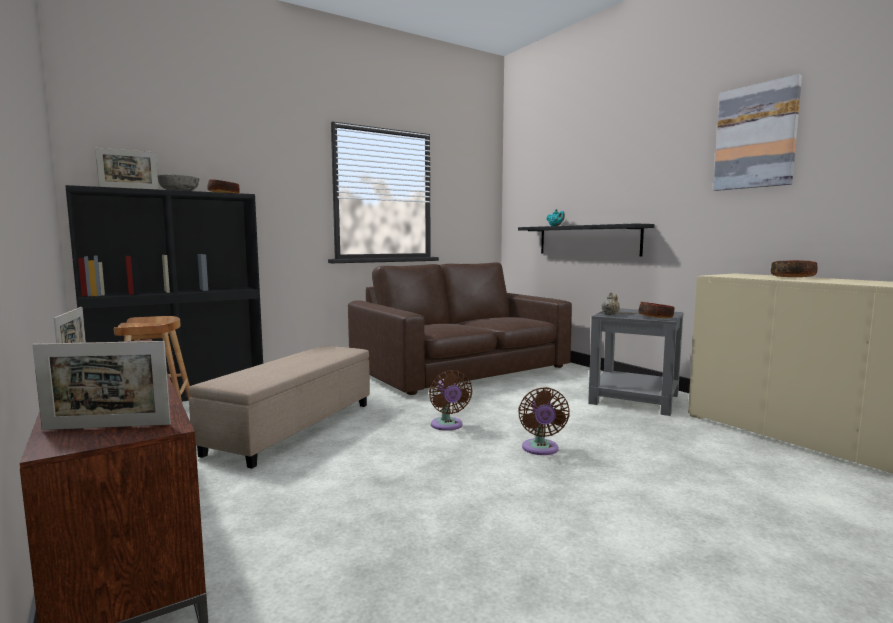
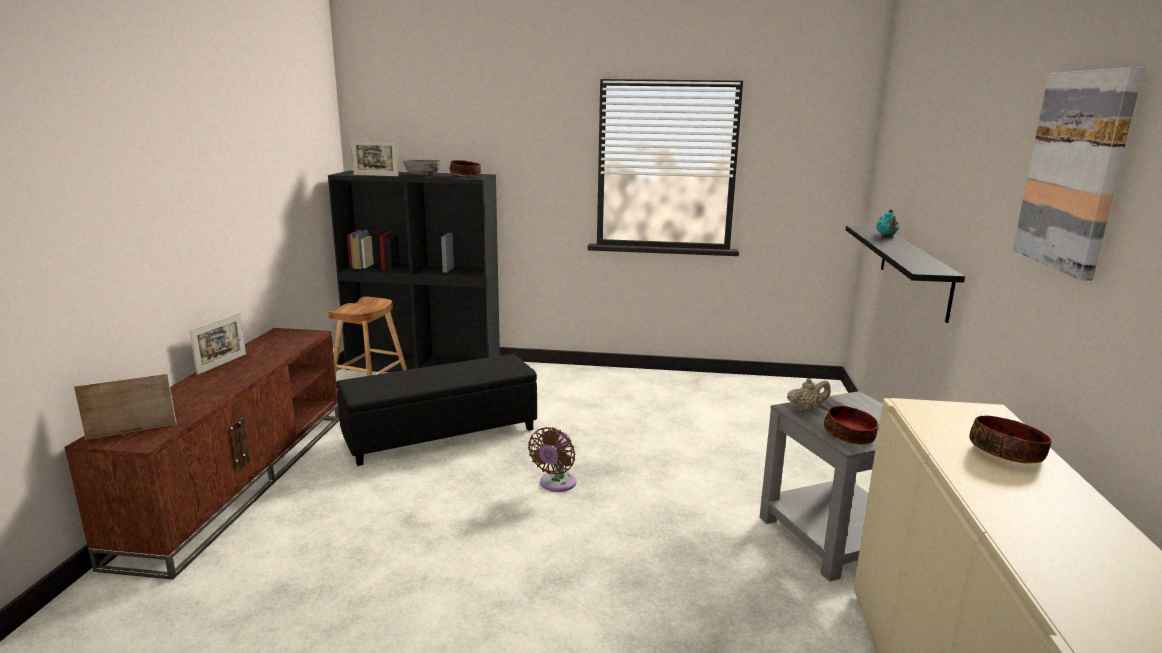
camera: 40 degrees right, 10 degrees up
picture frame [32,341,171,430] -> picture frame turned 120 degrees clockwise [74,373,176,439]
beige ottoman [189,346,370,469] -> black ottoman [336,354,537,466]
brown sofa [348,262,572,395] -> none
brown fan [518,387,570,455] -> none

